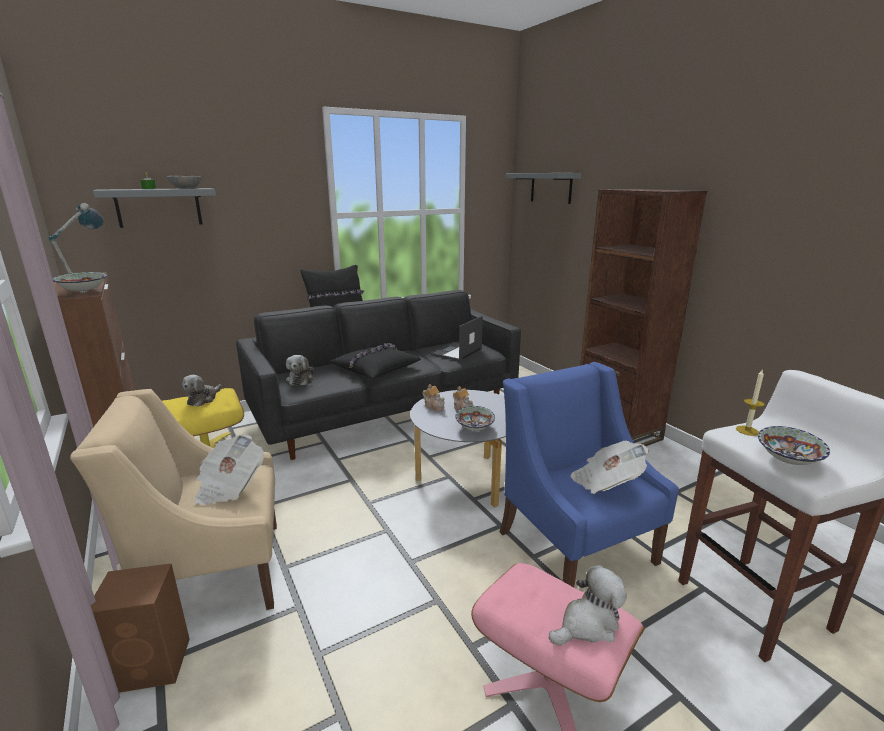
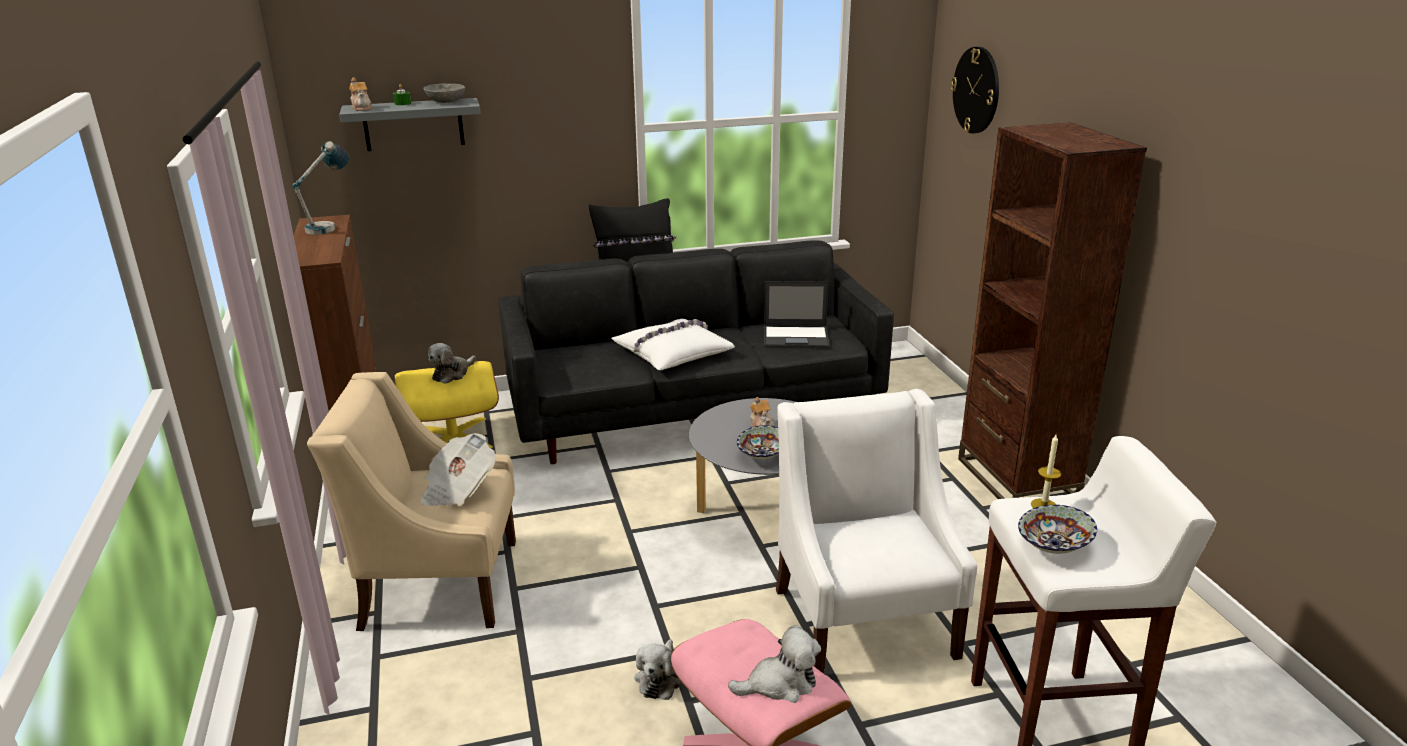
camera: 15 degrees right, 5 degrees up
bowl [52,272,108,293] -> none
brown speaker [91,563,190,693] -> none
plush toy [286,355,314,386] -> plush toy moved to [635,639,682,700]
black pillow [329,343,421,378] -> white pillow [611,319,735,371]
teapot [423,384,445,411] -> teapot moved to [349,77,372,111]
laptop [431,316,483,362] -> laptop turned 135 degrees counterclockwise [764,281,830,349]
blue armchair [499,362,679,587] -> white armchair [776,389,977,674]
grey shelf [506,173,581,204] -> wall clock [951,47,999,133]
newspaper [571,440,649,494] -> none

